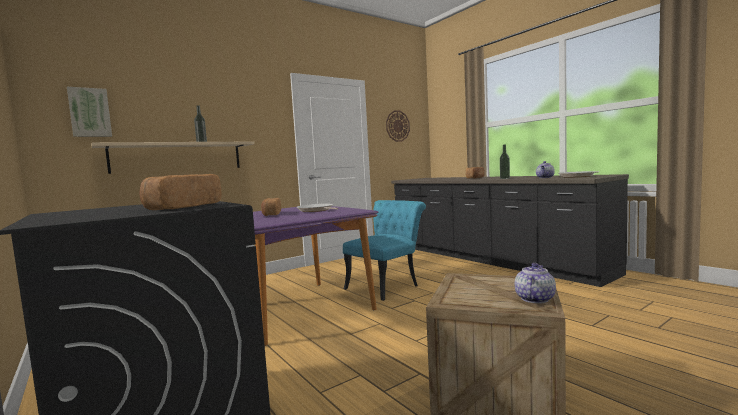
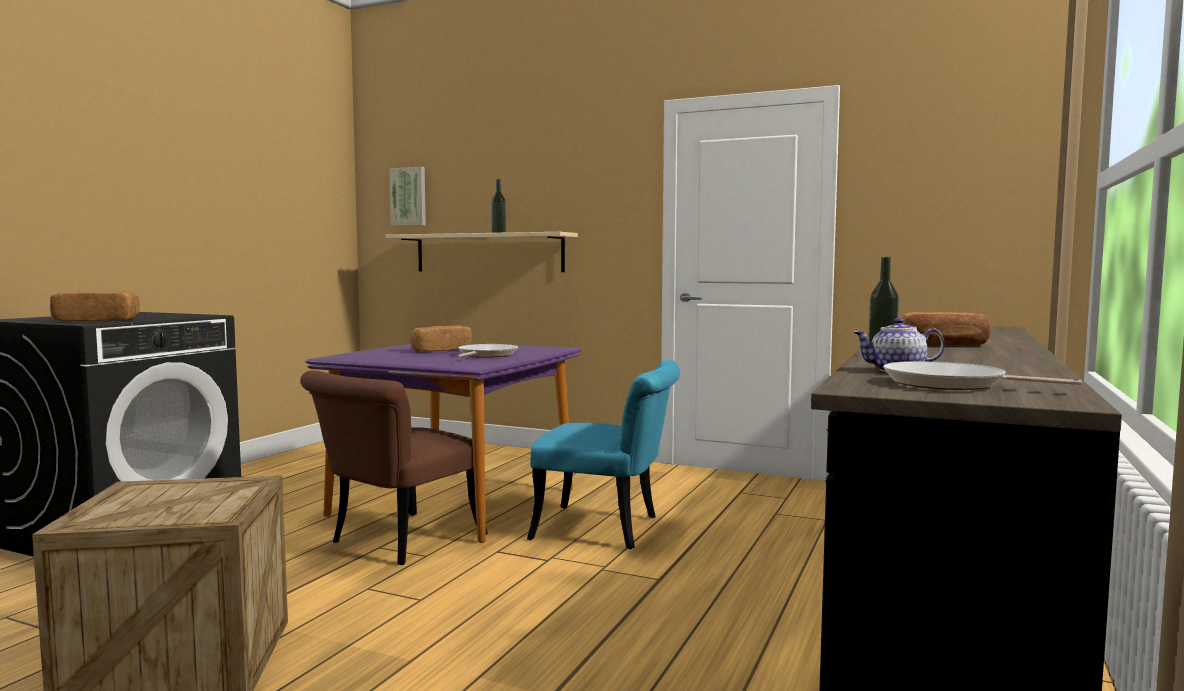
camera: 60 degrees right, 0 degrees up
wall clock [386,110,410,142] -> none
teapot [515,263,556,304] -> none
none -> brown chair [300,370,488,565]

